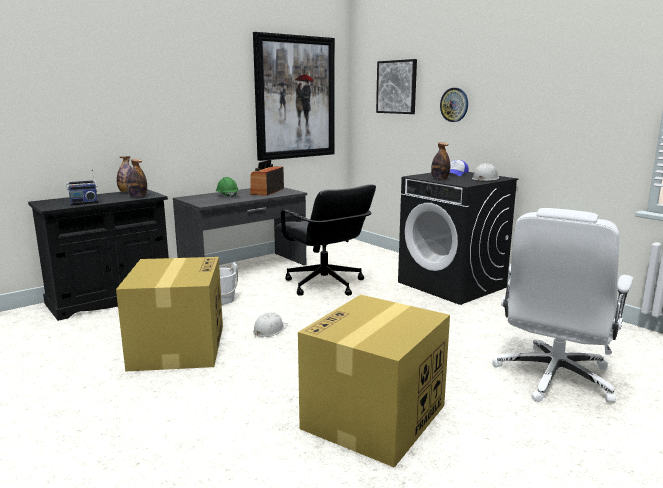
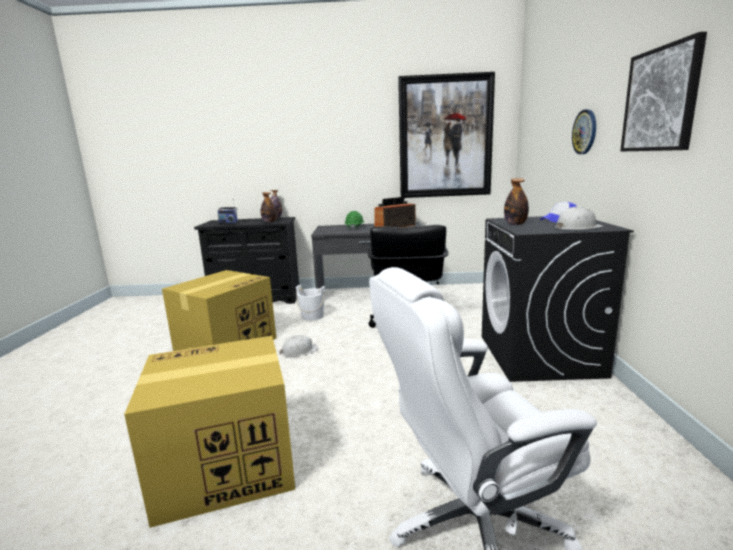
camera: 40 degrees right, 0 degrees up
picture [376,59,417,114] -> picture moved to [620,32,707,151]

